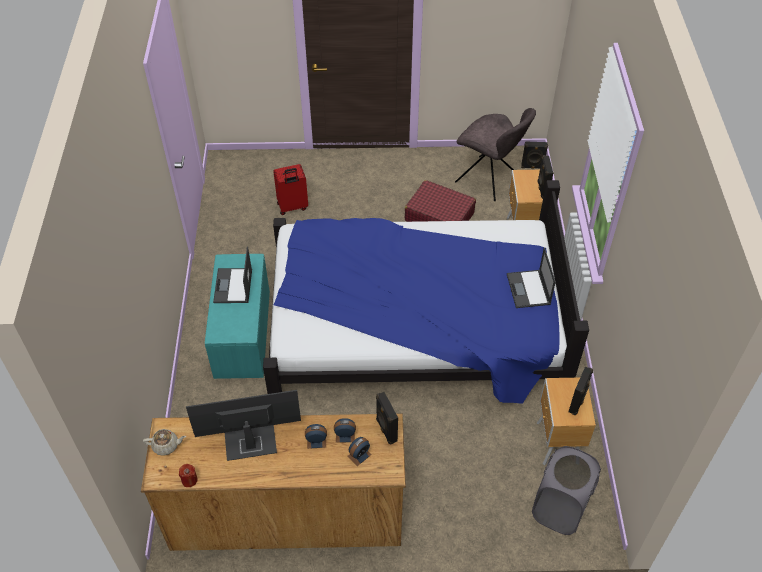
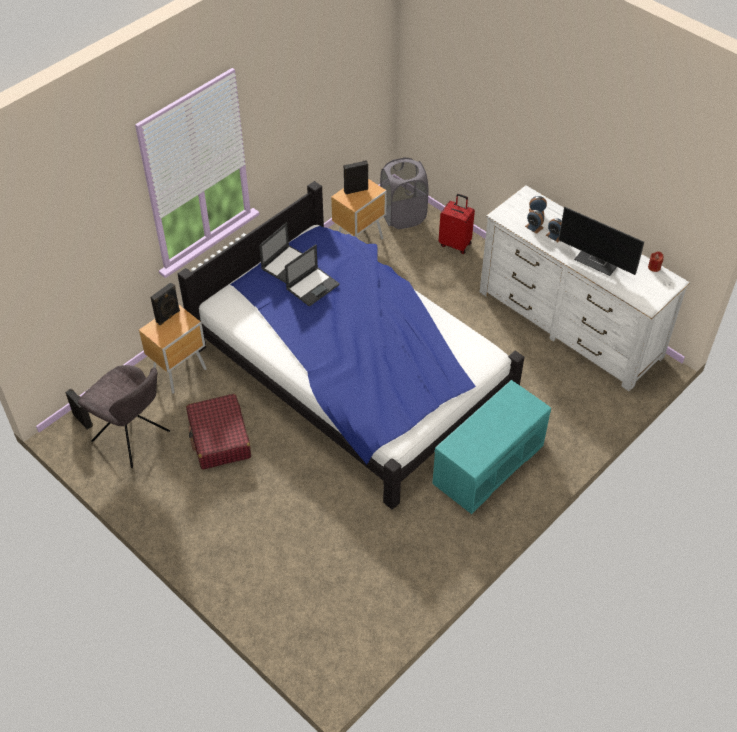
camera: 135 degrees left, 0 degrees up
brown dresser [141,413,406,551] -> white dresser [480,185,690,391]
beige teapot [143,429,186,456] -> none
laptop [213,246,252,303] -> laptop moved to [285,244,340,307]
red suitcase [273,164,308,215] -> red suitcase moved to [439,194,475,254]
black speaker [376,392,398,445] -> none
grey chair [455,108,536,201] -> grey chair turned 135 degrees clockwise [78,365,170,468]

